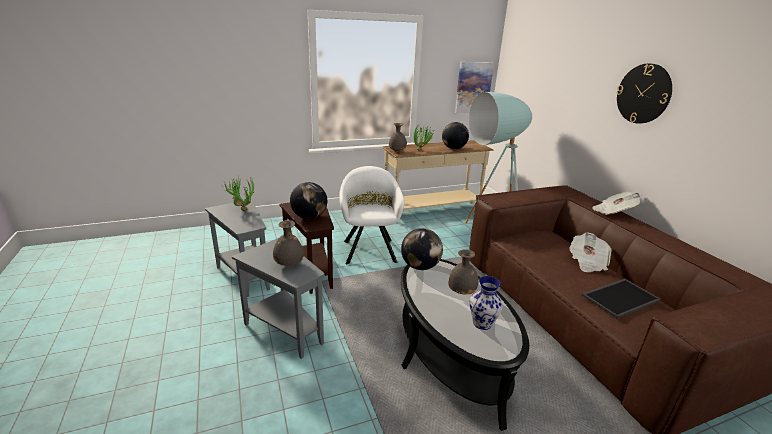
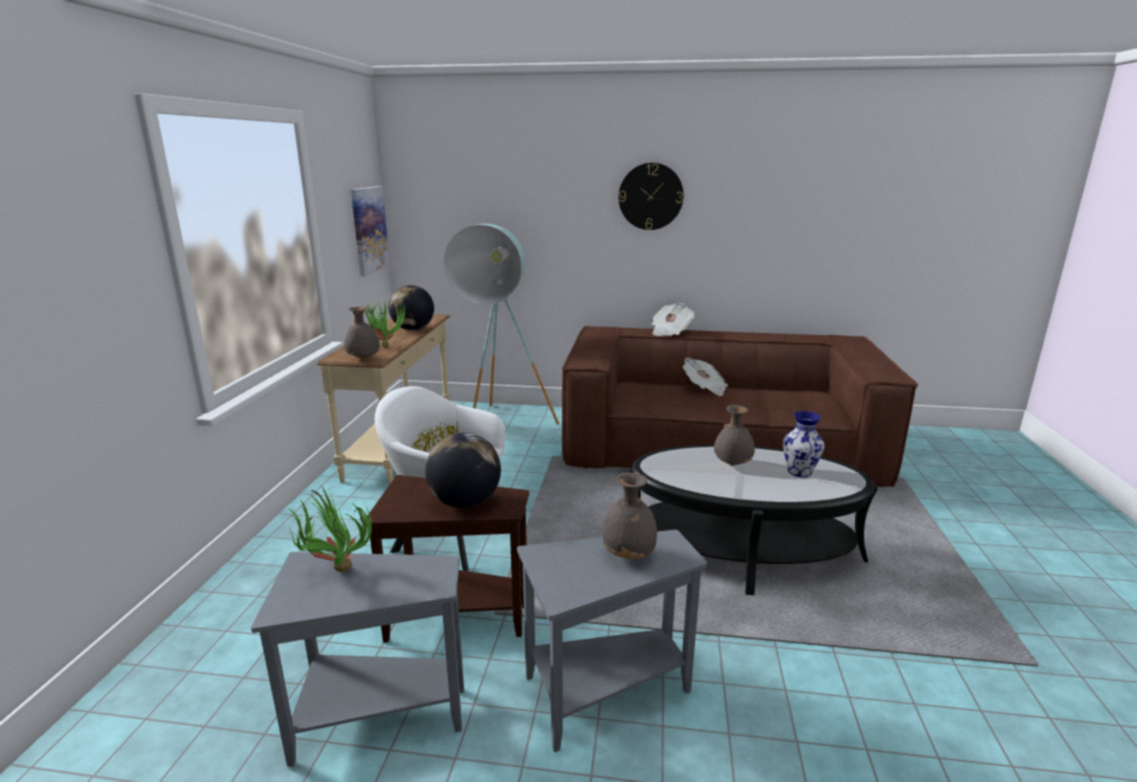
camera: 60 degrees left, 5 degrees down
globe [401,228,443,270] -> none
tray [582,279,661,318] -> none

